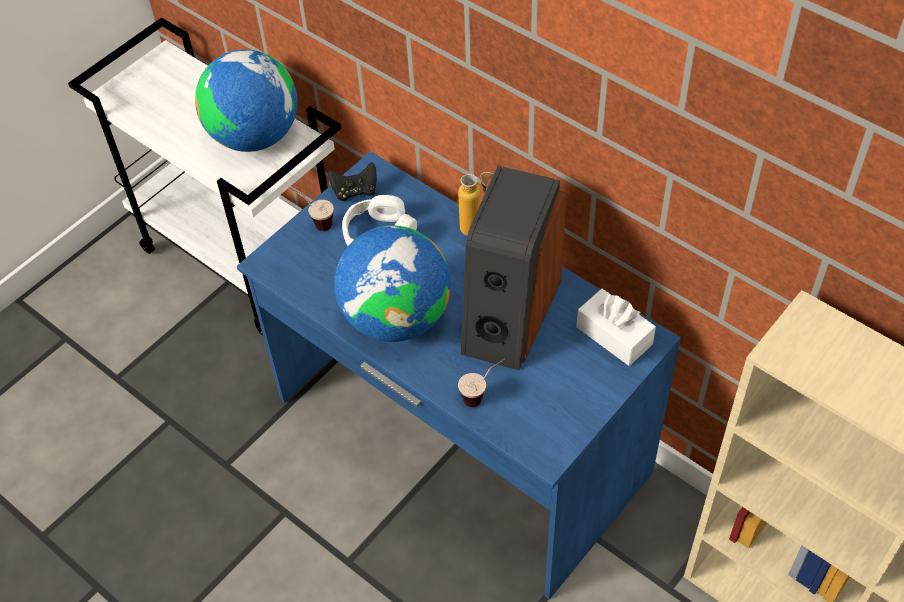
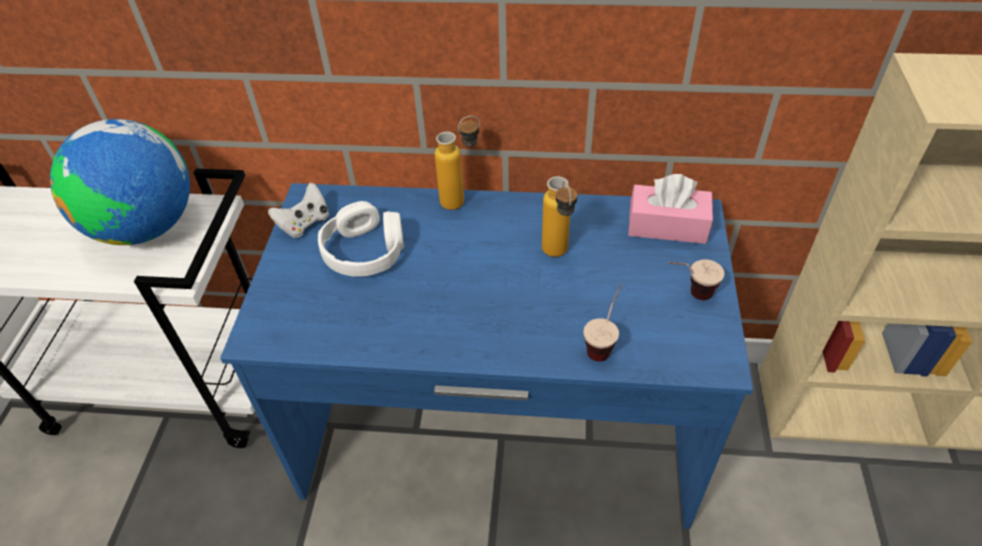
camera: 35 degrees left, 5 degrees down
cup [289,187,334,231] -> cup moved to [668,260,725,300]
black game controller [328,162,377,201] -> white game controller [268,182,329,238]
globe [334,225,451,342] -> none
speaker [461,166,566,370] -> bottle [542,176,578,257]
white tissue box [577,289,656,366] -> pink tissue box [628,174,713,244]

